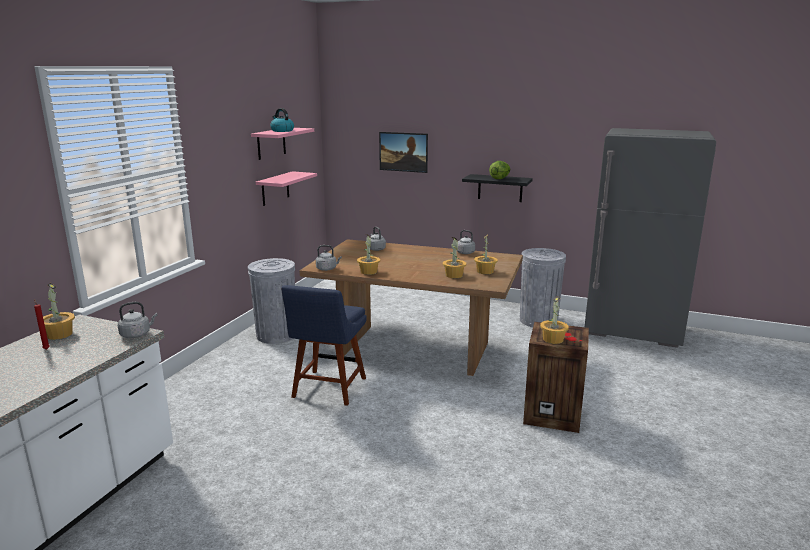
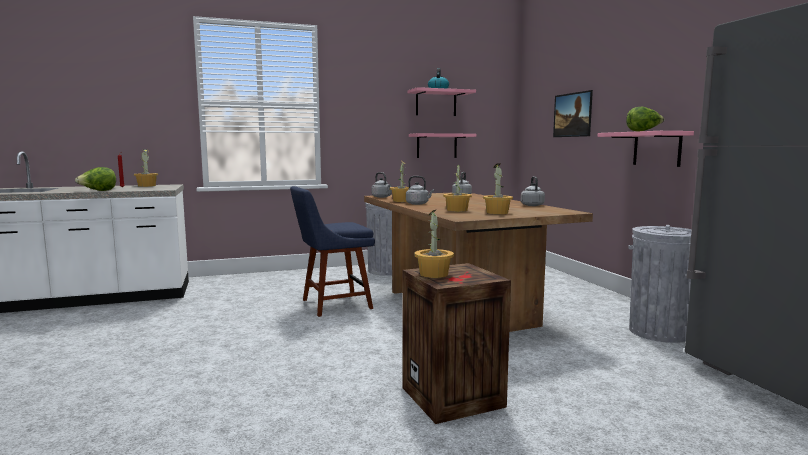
camera: 50 degrees right, 10 degrees down
grey kettle [118,302,157,338] -> grey kettle moved to [406,176,434,205]
black shelf [462,174,533,202] -> pink shelf [597,131,694,167]
none -> lettuce [75,167,116,191]

